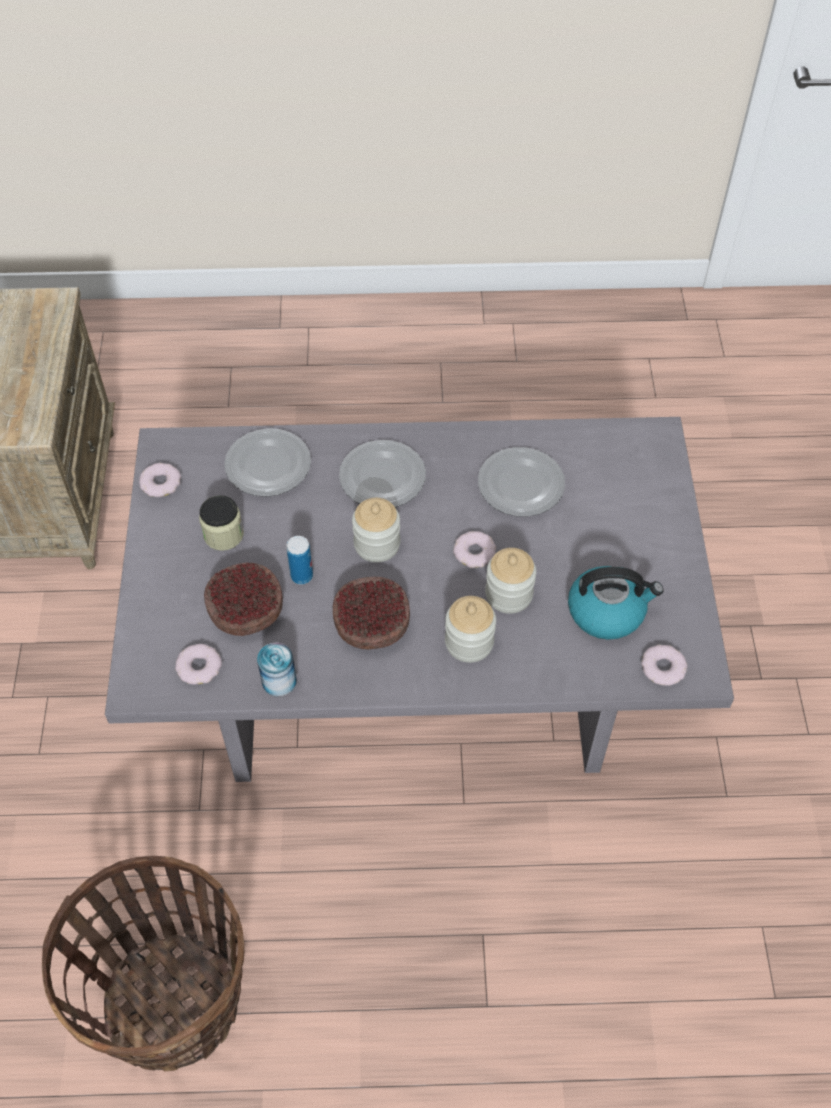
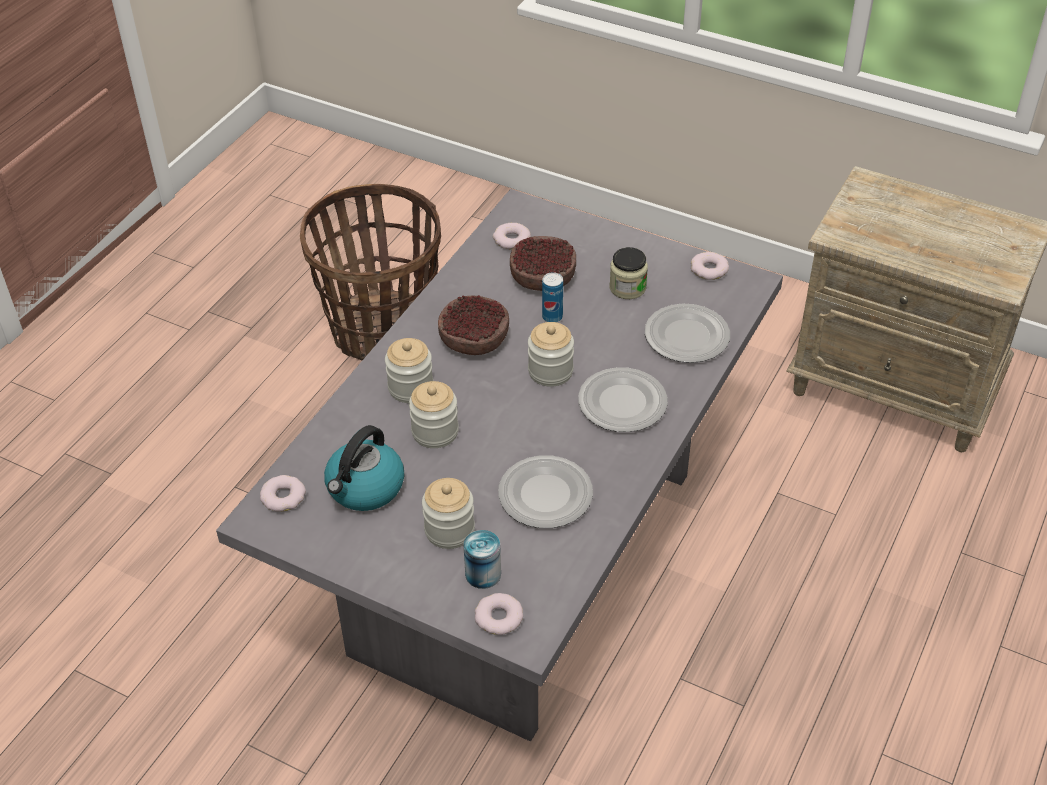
camera: 120 degrees right, 10 degrees down
can [257,643,297,697] -> can moved to [463,530,501,589]
donut [453,531,496,568] -> donut moved to [475,593,523,635]
none -> jar [422,478,475,549]

